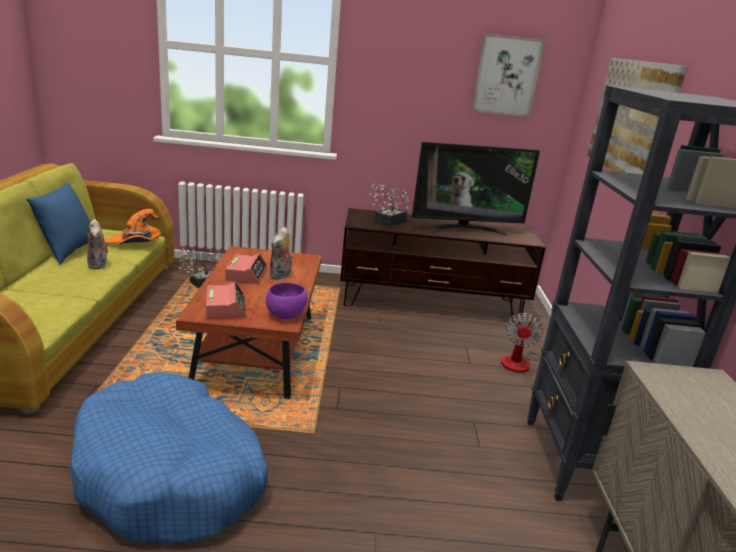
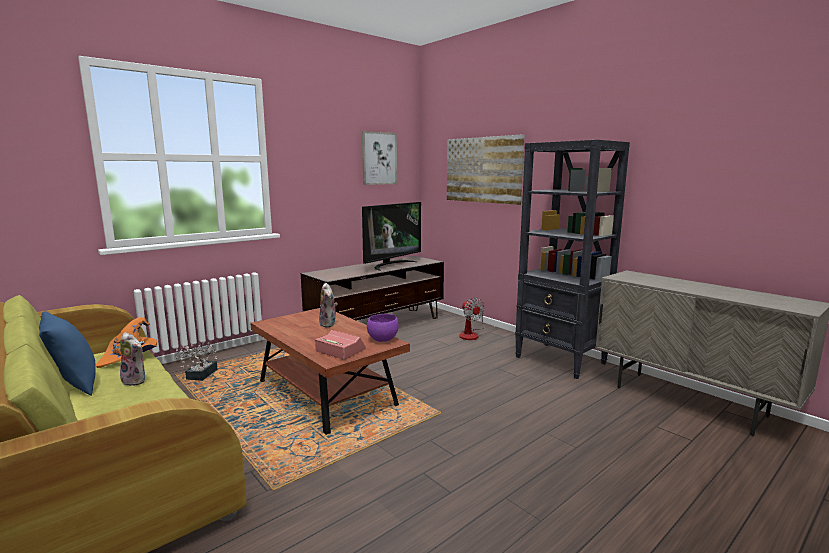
camera: 40 degrees left, 10 degrees down
blue dog bed [70,372,268,543] -> none
alarm clock [225,254,268,284] -> none
potted plant [369,183,409,227] -> none

